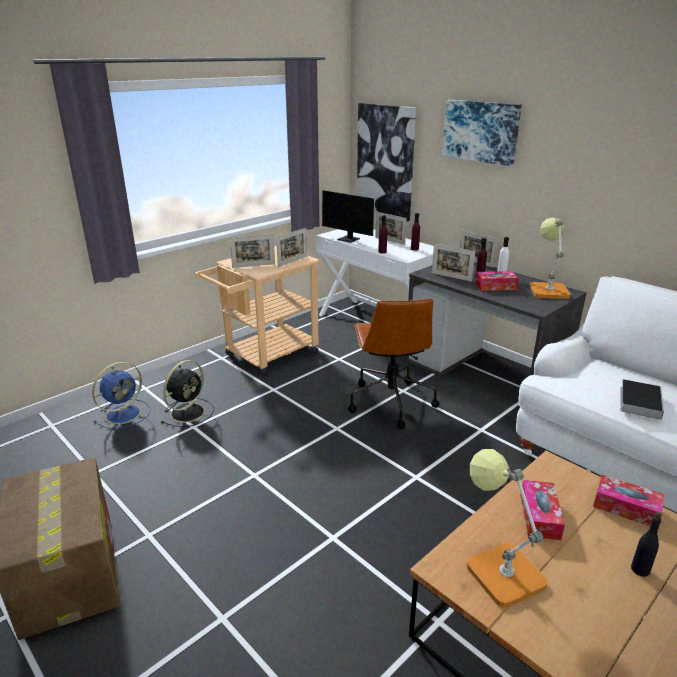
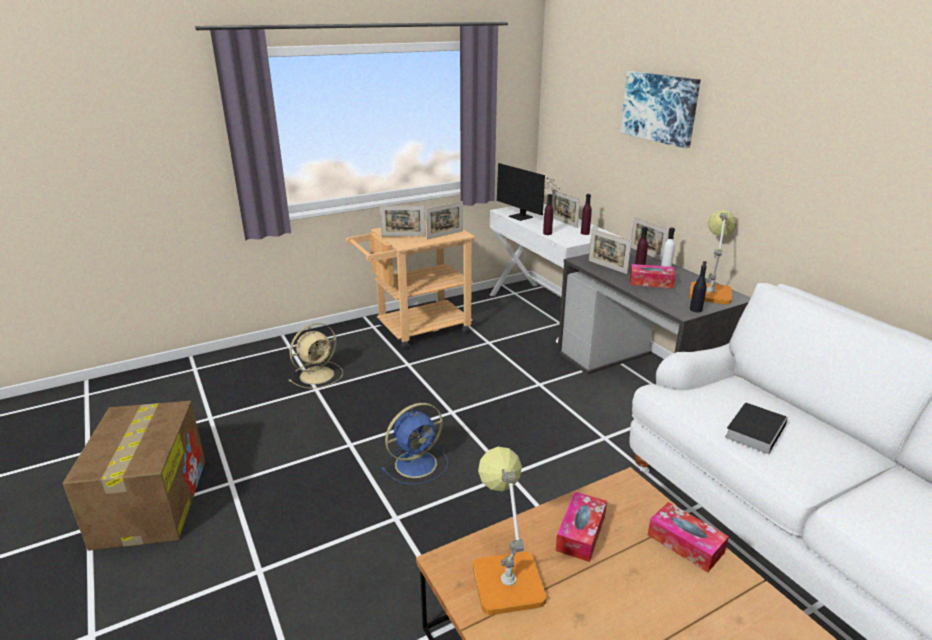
camera: 15 degrees right, 0 degrees up
blue fan [92,362,151,429] -> blue fan moved to [382,403,448,485]
black fan [161,360,214,427] -> beige fan [289,323,343,388]
brown office chair [348,299,440,429] -> none
picture [357,103,416,221] -> none
black bottle [631,512,662,577] -> black bottle moved to [690,261,707,312]

